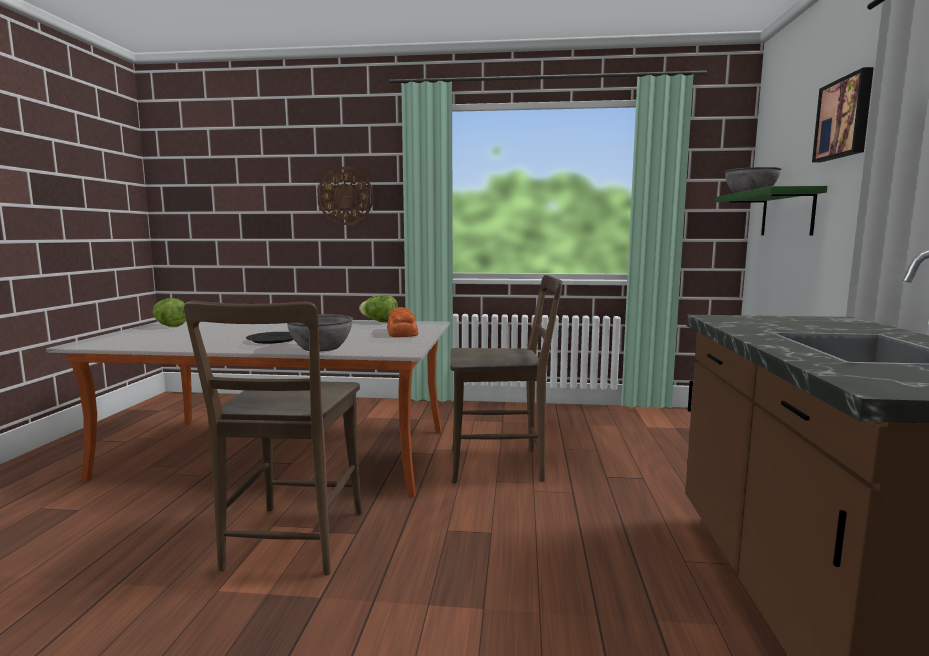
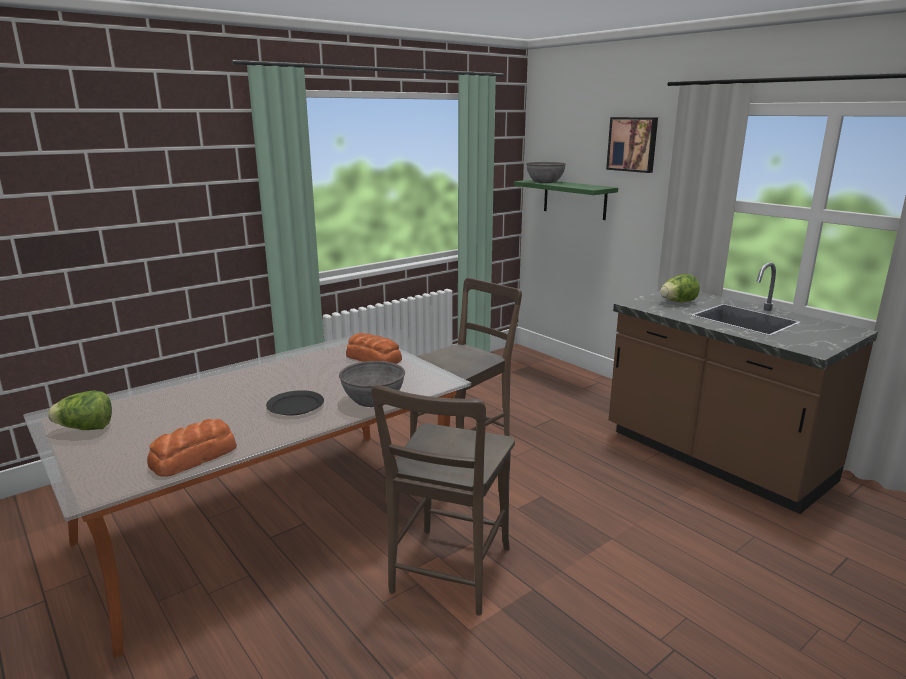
camera: 45 degrees left, 10 degrees up
brown chair [184,301,363,576] -> brown chair turned 60 degrees clockwise [371,385,515,615]
wall clock [317,167,373,225] -> none
lettuce [359,295,398,322] -> lettuce moved to [660,274,700,302]
none -> bread [147,419,237,477]

